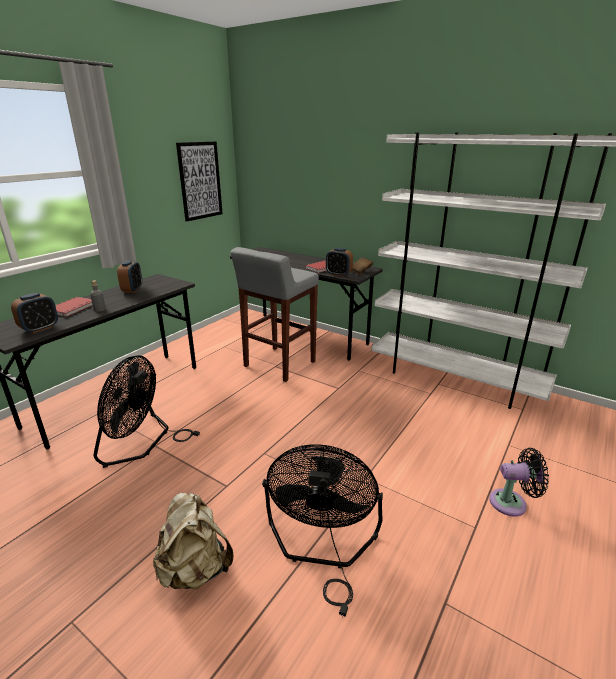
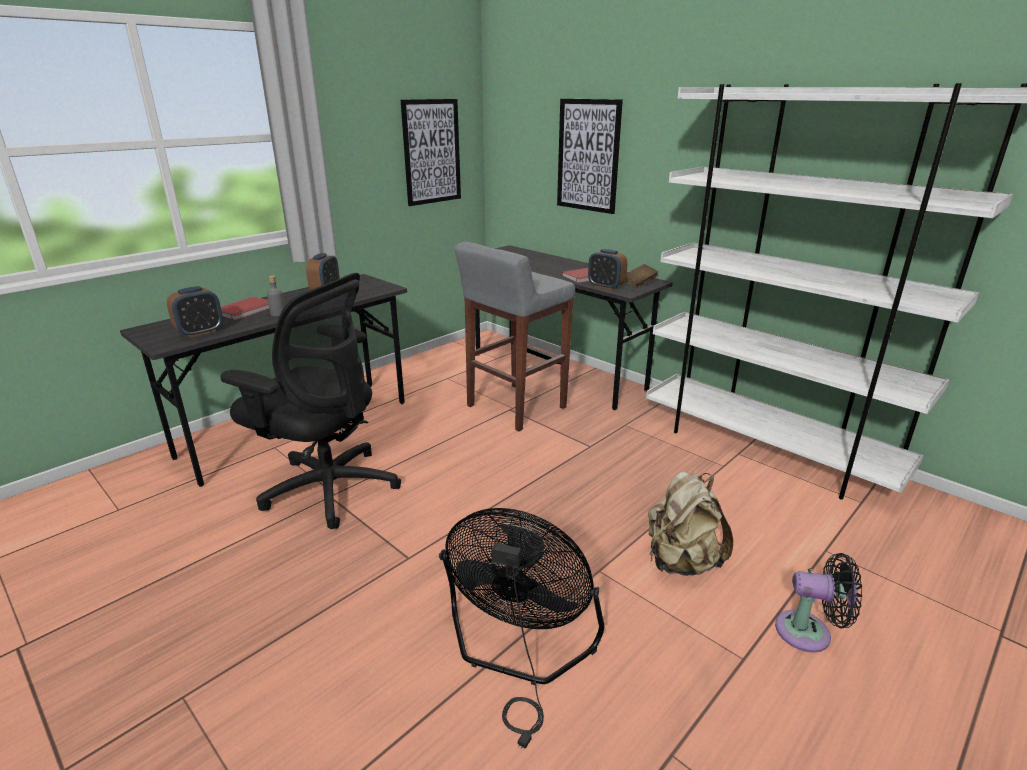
camera: 10 degrees right, 0 degrees up
black fan [94,355,200,468] -> black office chair [221,273,401,529]
beige backpack [153,493,233,590] -> beige backpack moved to [648,472,733,576]
none -> picture [557,99,623,214]

